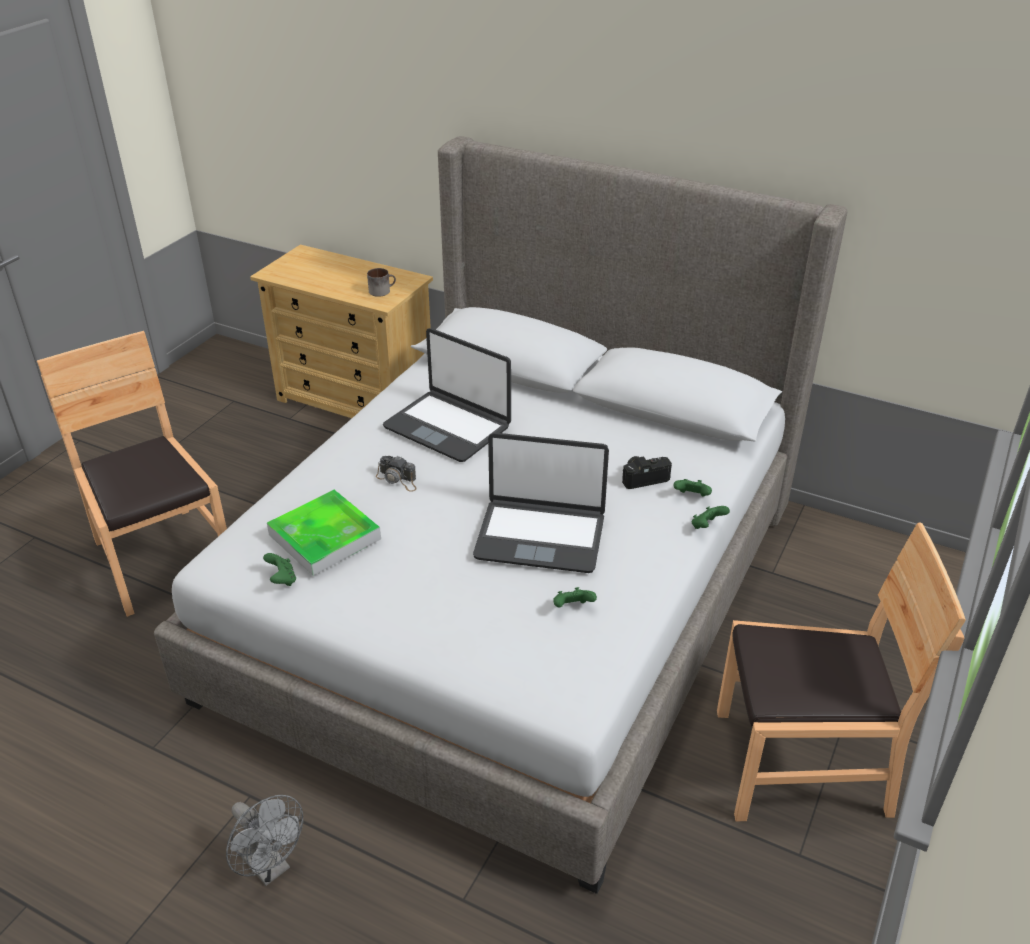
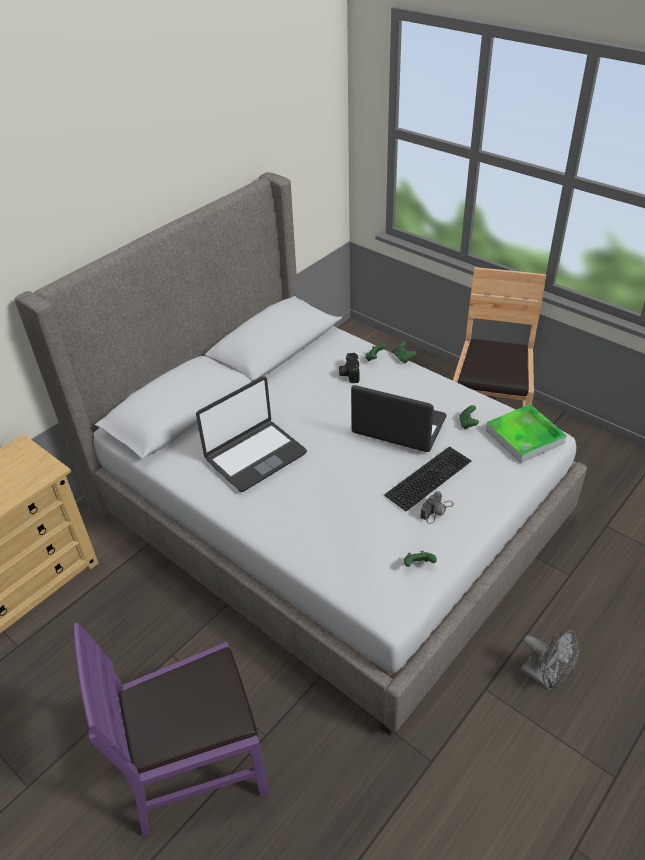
camera: 75 degrees left, 5 degrees up
brown chair [37,331,227,617] -> purple chair [73,623,269,836]
grey fan [226,795,303,886] -> grey fan turned 75 degrees clockwise [521,630,579,690]
tray [267,490,381,576] -> tray moved to [486,404,567,463]
mug [367,268,396,297] -> none
camera [376,456,417,492] -> camera moved to [420,491,454,524]
laptop [473,433,609,573] -> laptop turned 90 degrees counterclockwise [351,385,447,452]
none -> keyboard [384,446,472,511]

